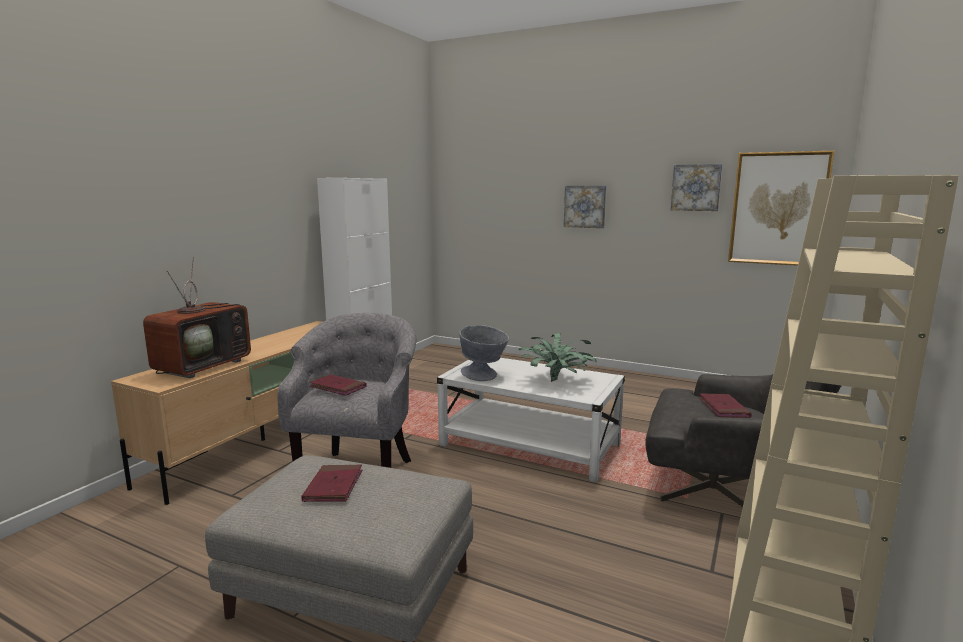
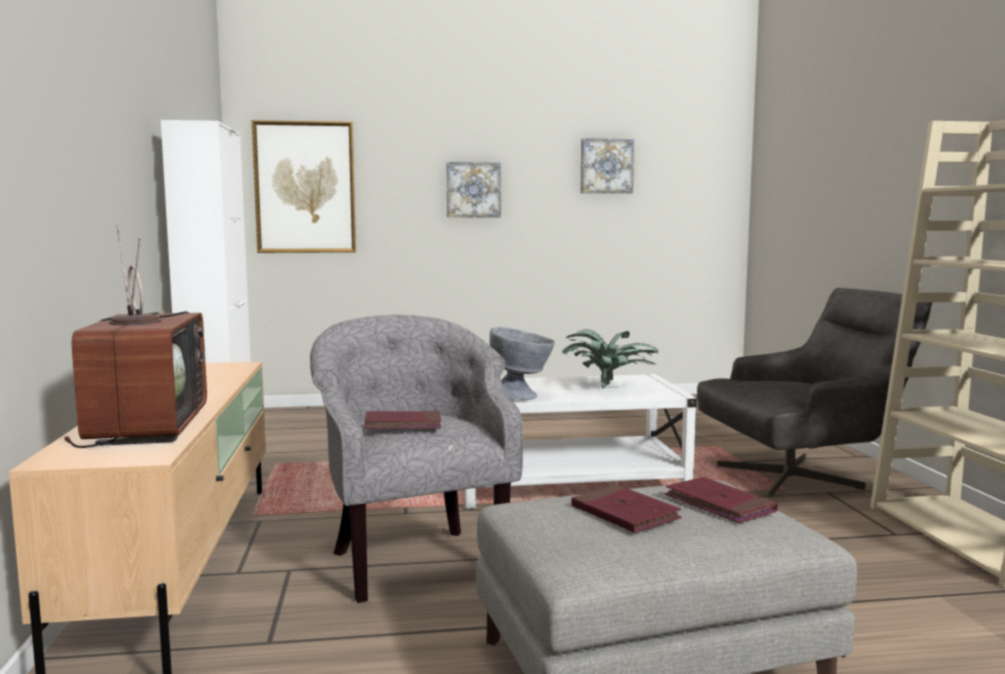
camera: 35 degrees left, 5 degrees down
red book [699,393,752,418] -> red book moved to [665,477,778,523]
picture [728,151,834,266] -> picture moved to [252,120,356,253]

